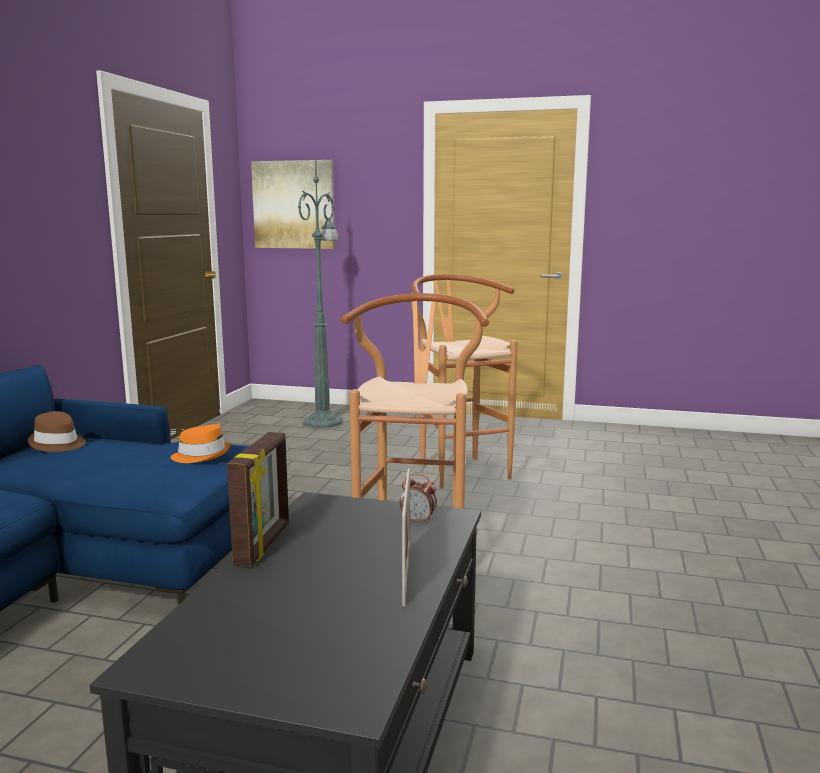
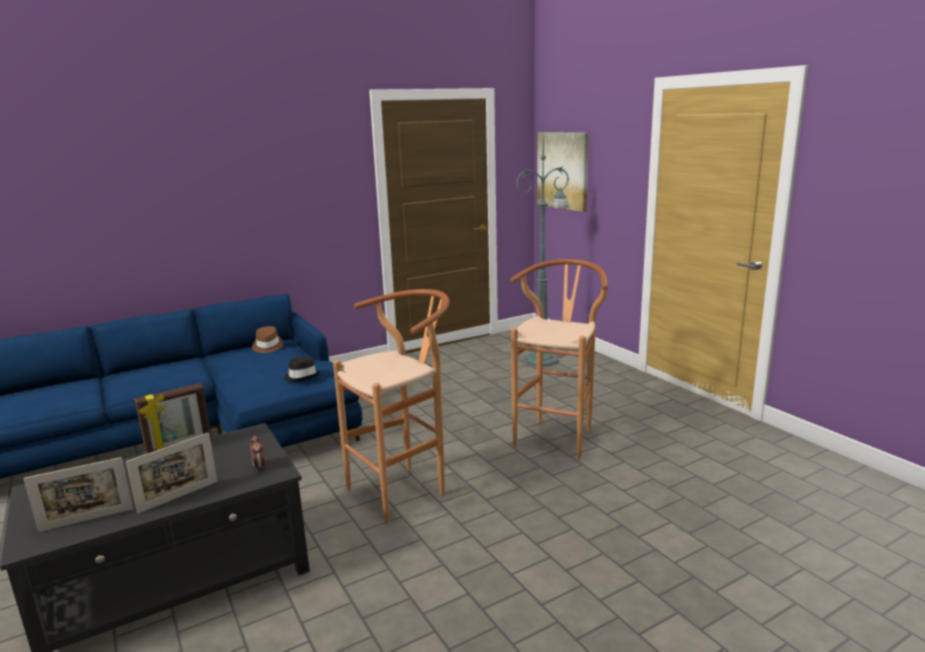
camera: 45 degrees right, 5 degrees up
orange hat [171,424,231,463] -> black hat [284,357,320,382]
none -> picture frame [24,457,133,532]

